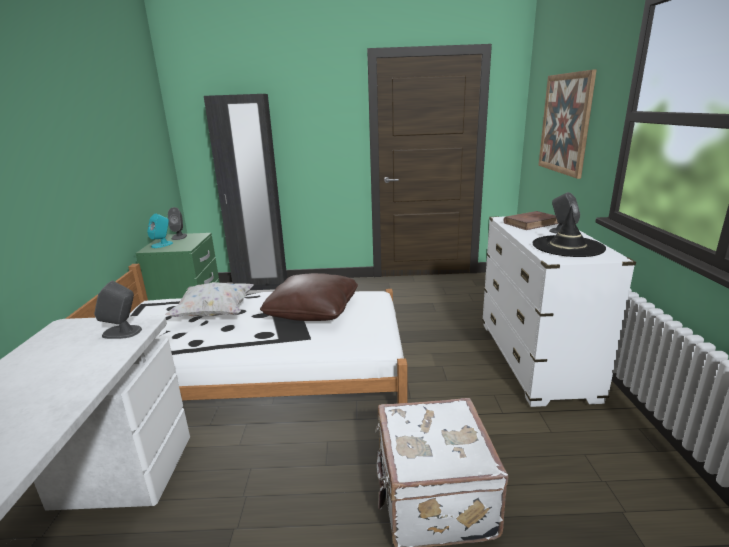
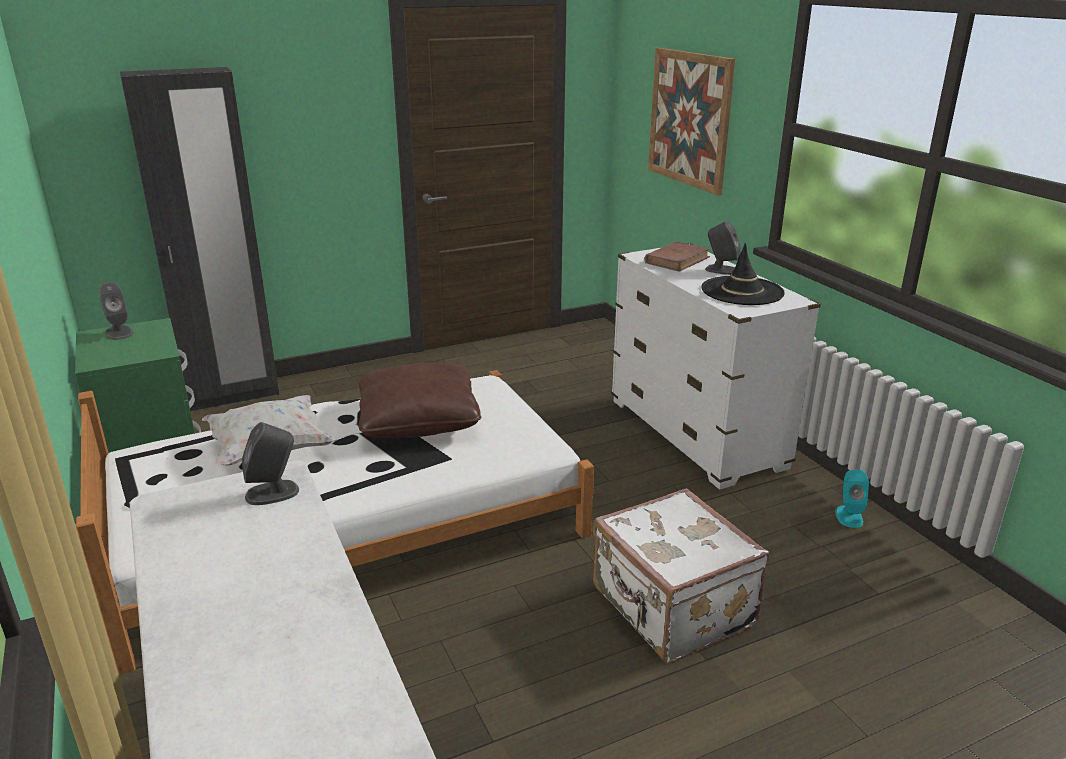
camera: 25 degrees left, 5 degrees up
turquoise speaker [147,214,173,248] -> turquoise speaker moved to [835,470,869,528]

